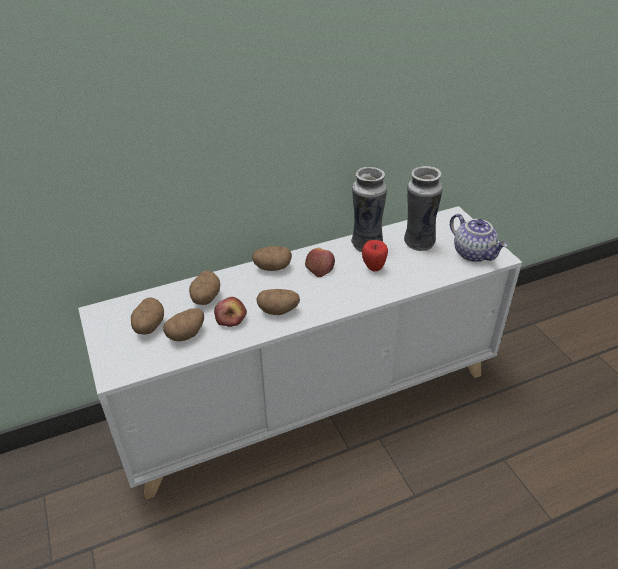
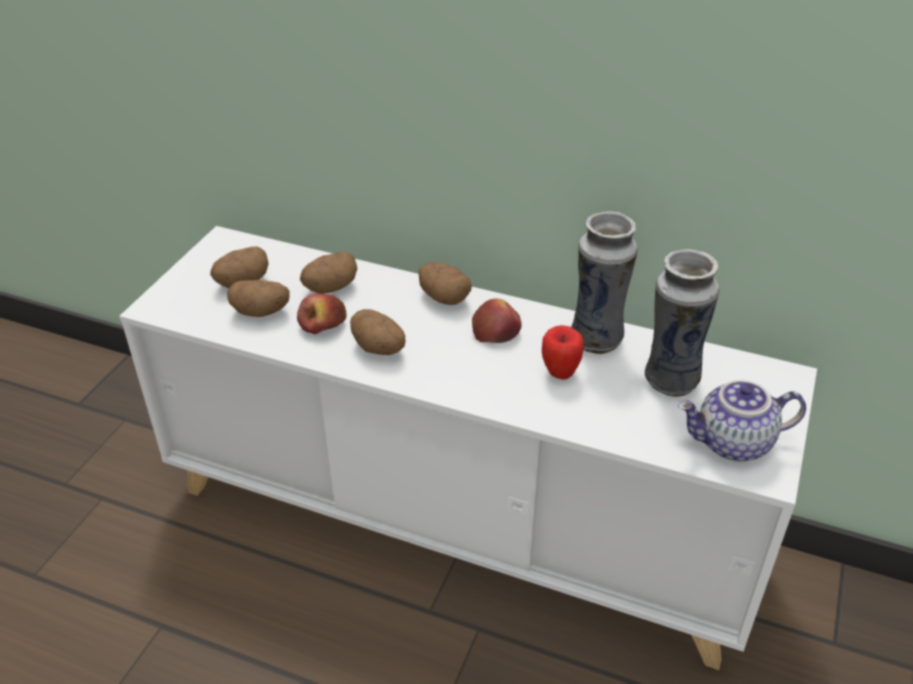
camera: 45 degrees right, 0 degrees up
teapot [450,214,508,262] -> teapot turned 75 degrees clockwise [678,380,806,462]

